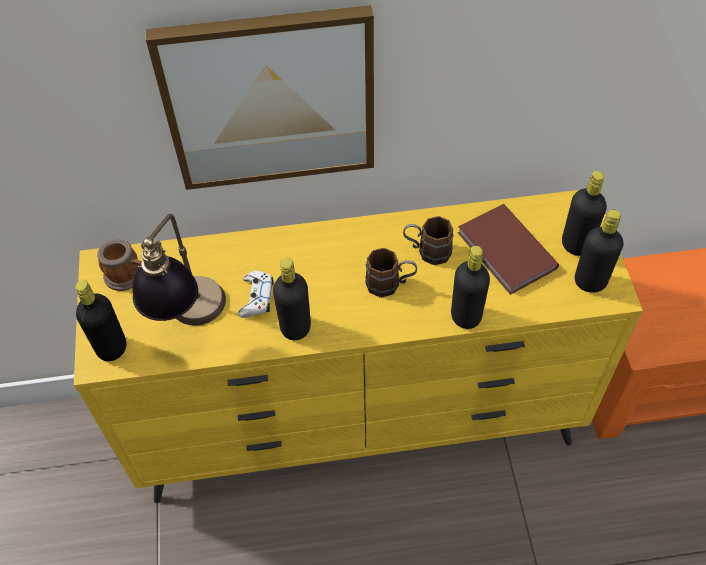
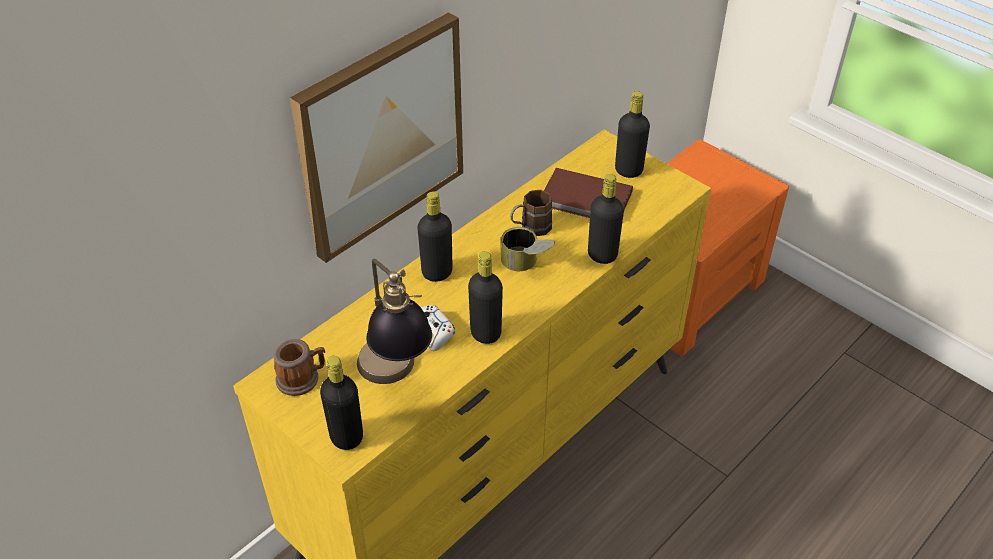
camera: 40 degrees left, 10 degrees down
brown mug [365,248,417,298] -> can [501,227,555,271]
black bottle [575,210,624,293] -> black bottle moved to [417,191,453,282]

